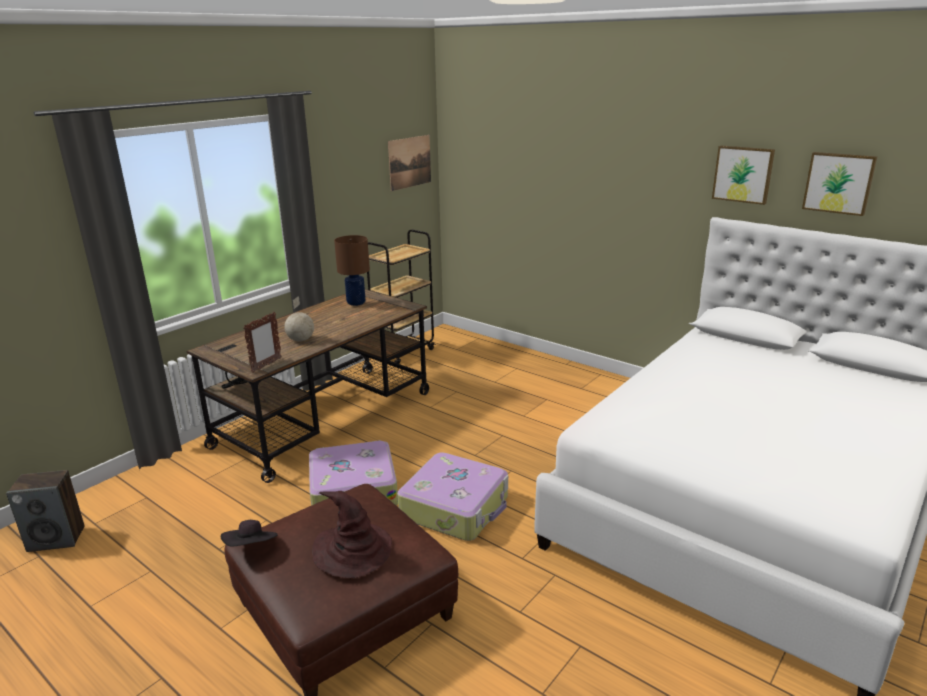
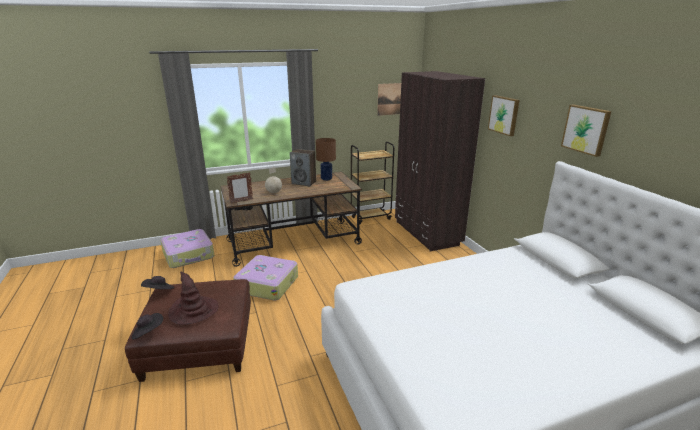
camera: 30 degrees right, 0 degrees up
speaker [6,470,85,552] -> speaker moved to [290,149,316,186]
suitcase [397,452,508,541] -> suitcase moved to [160,229,215,268]
picture [802,152,877,216] -> picture moved to [488,95,520,136]
none -> black hat [132,313,163,340]
none -> brown wardrobe [395,71,485,251]

